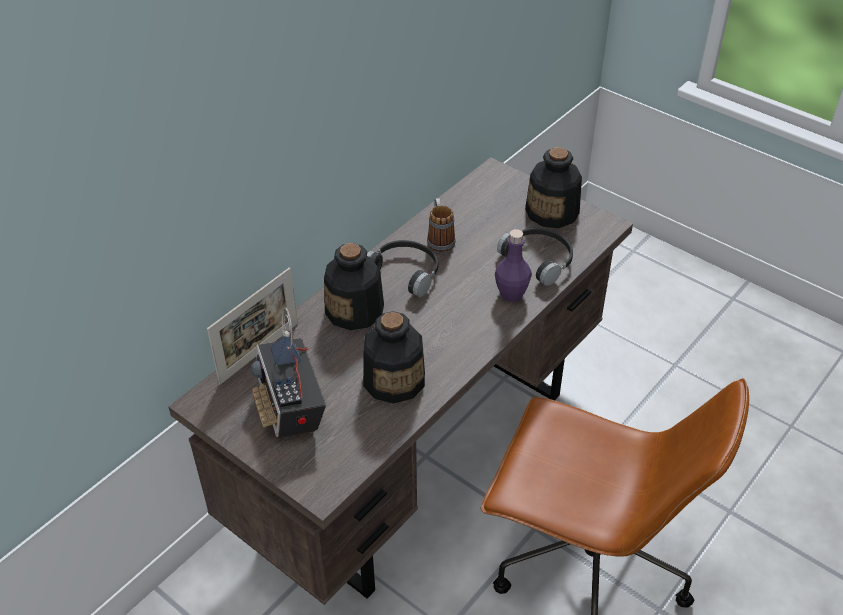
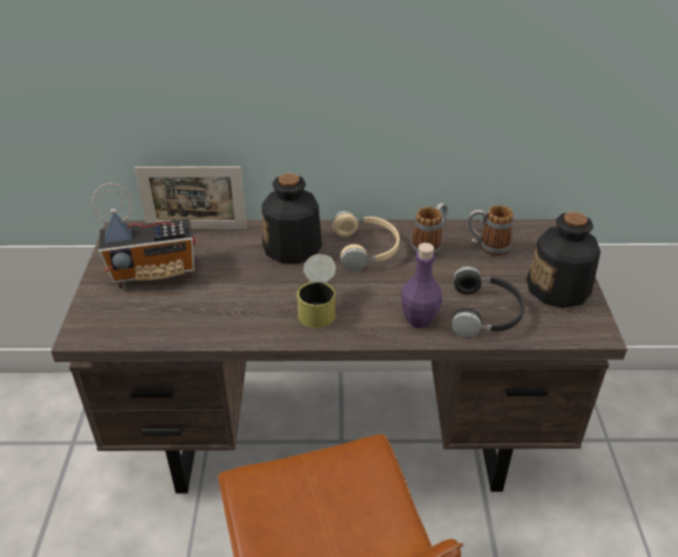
camera: 50 degrees right, 5 degrees down
radio [251,307,326,439] -> radio turned 135 degrees counterclockwise [92,183,195,289]
bottle [363,311,425,404] -> none
black headphones [367,240,438,297] -> beige headphones [332,211,400,272]
none -> can [297,254,336,328]
none -> mug [468,205,513,256]

